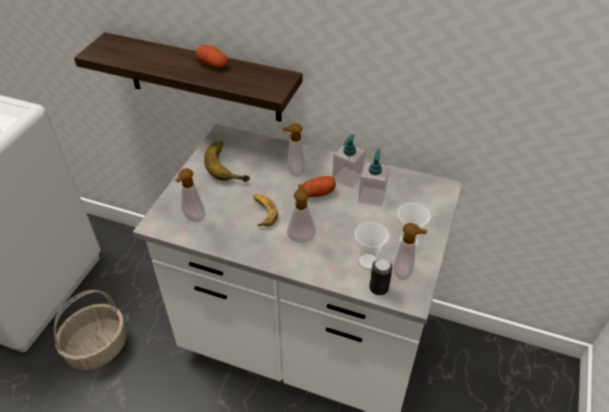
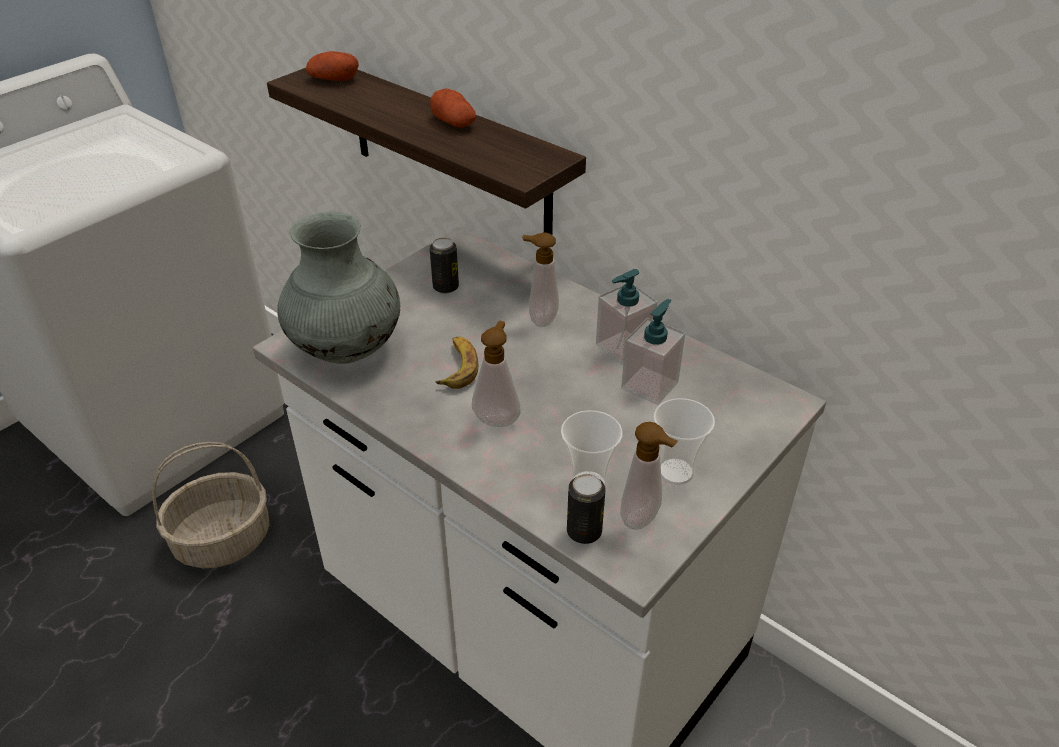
camera: 20 degrees right, 5 degrees down
soap dispenser [174,168,205,222] -> grey vase [277,211,400,364]
banana [204,141,250,182] -> can [430,238,459,294]
potato [303,176,336,197] -> potato moved to [306,51,359,81]

